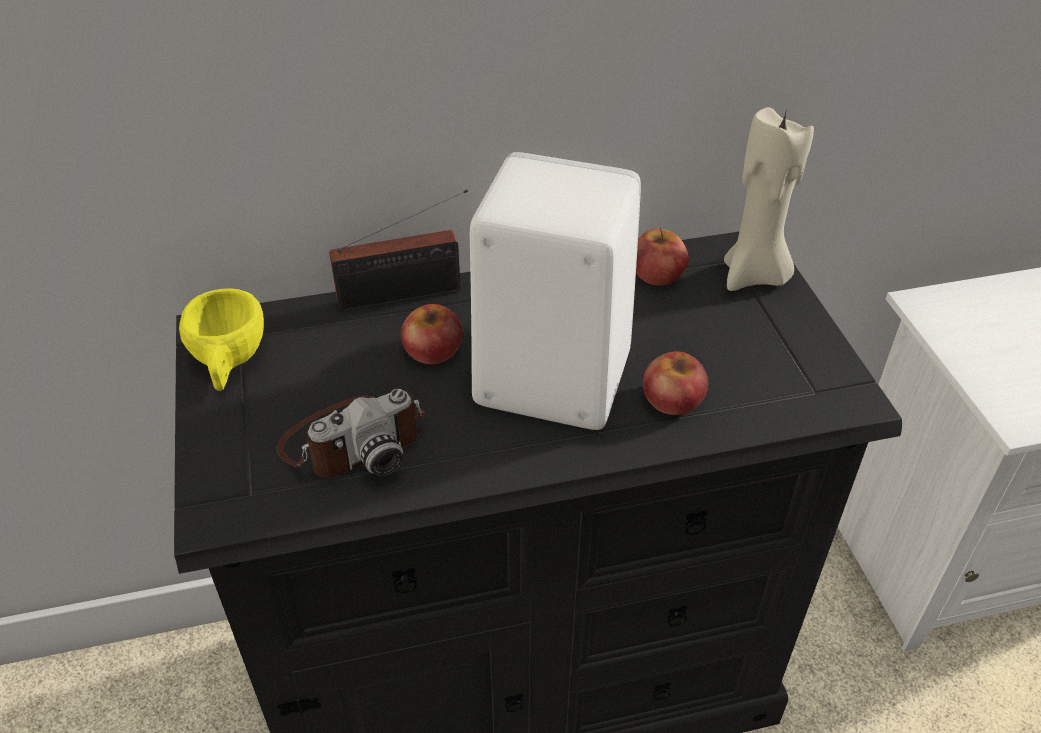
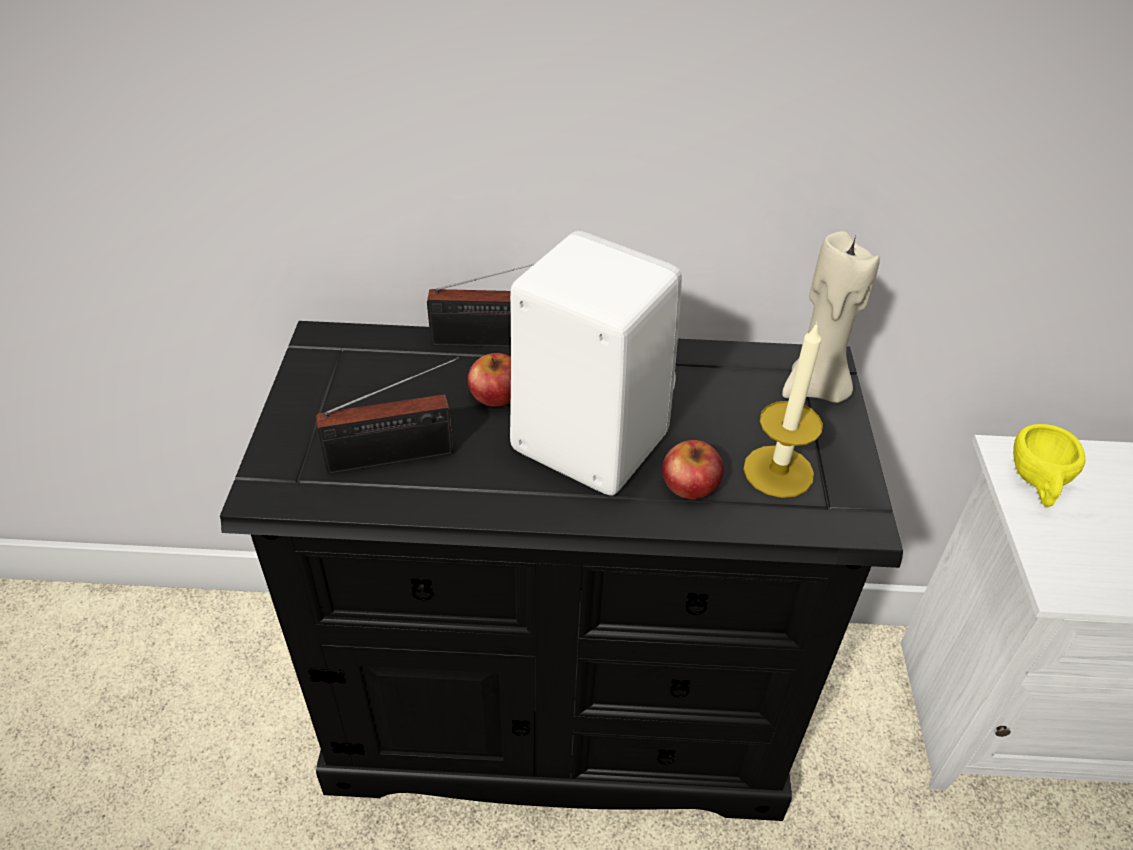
camera: 15 degrees right, 0 degrees up
yellow cup [179,288,264,391] -> yellow cup moved to [1013,424,1085,507]
camera [277,389,425,478] -> radio [316,357,460,474]
apple [636,227,689,286] -> none
none -> candle [743,322,823,498]

